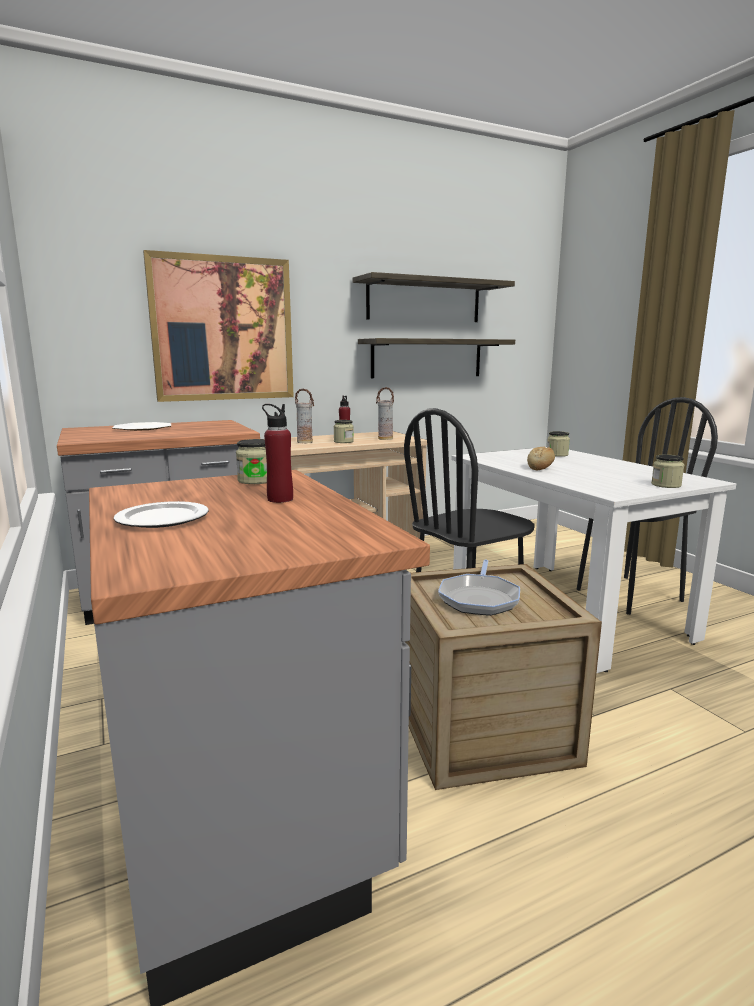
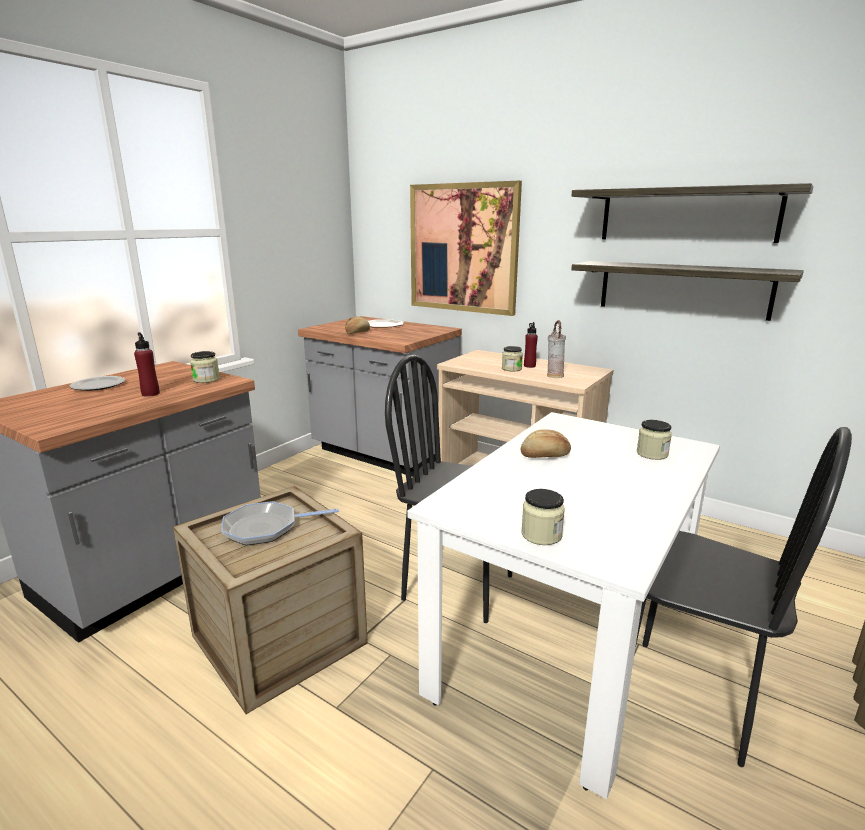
camera: 60 degrees right, 5 degrees up
vase [295,388,314,443] -> none
none -> bread [345,317,370,334]

